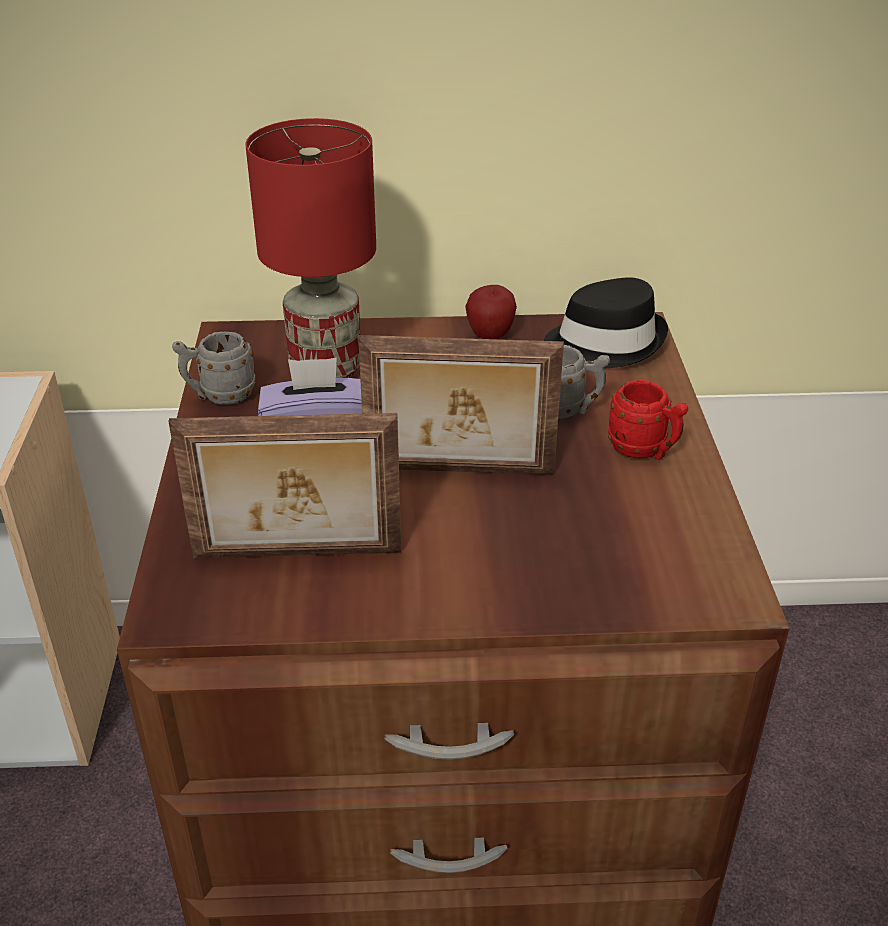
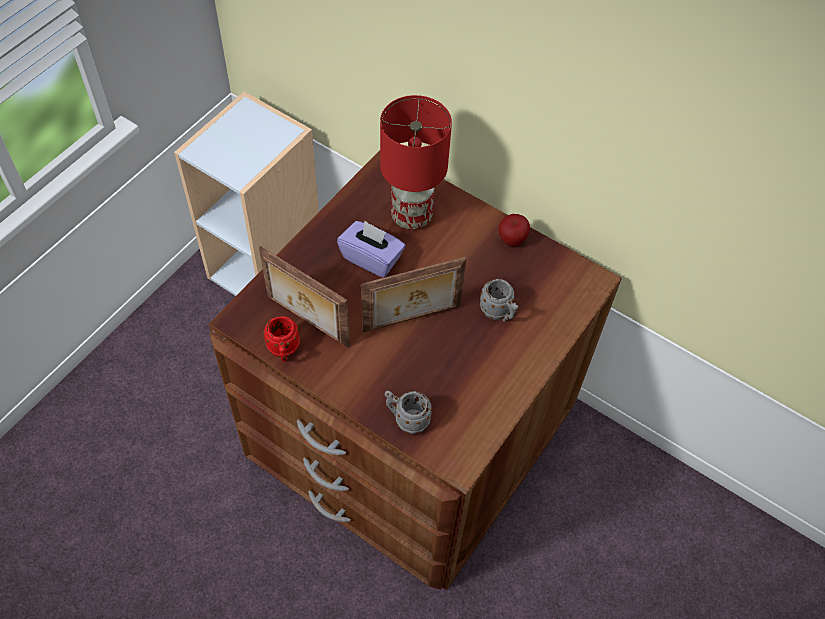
camera: 35 degrees right, 20 degrees up
grey mug [172,331,256,405] -> grey mug moved to [385,391,432,434]
picture frame [358,335,564,475] -> picture frame turned 60 degrees counterclockwise [361,256,467,333]
black hat [544,278,668,368] -> none
red mug [608,380,688,460] -> red mug moved to [263,316,300,362]

